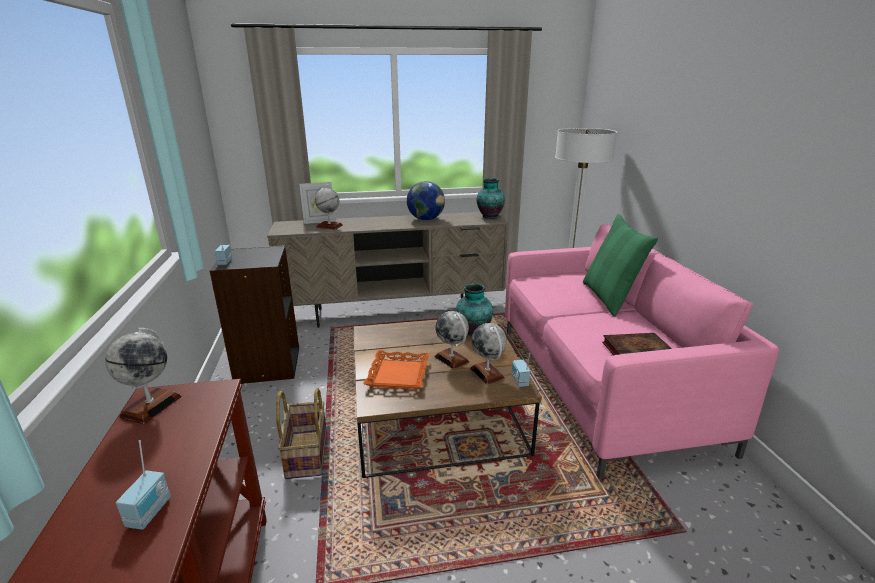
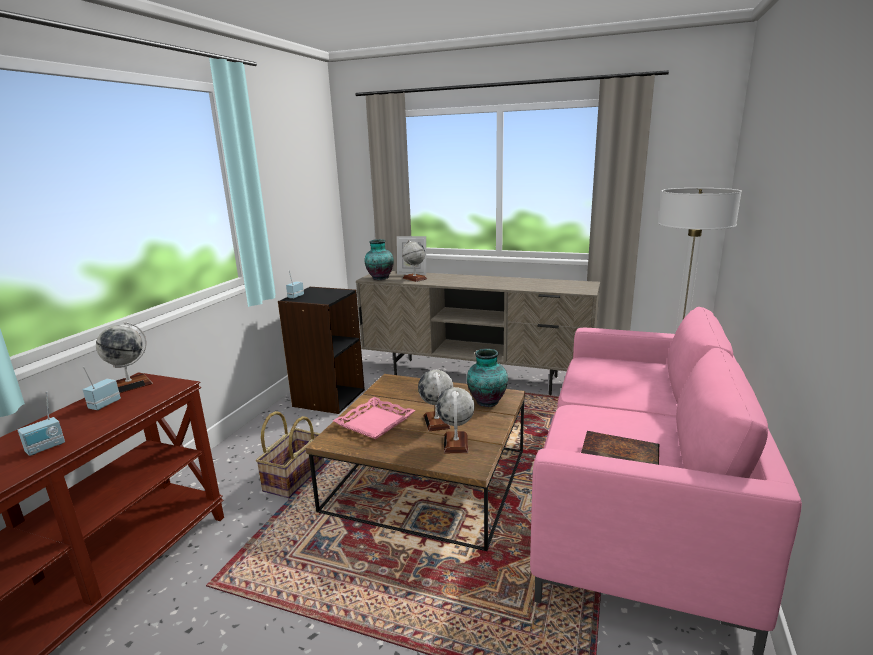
camera: 30 degrees right, 5 degrees down
orange tray [363,350,429,390] -> pink tray [333,397,416,439]
globe [407,181,445,220] -> none
vase [476,178,505,219] -> vase moved to [364,239,394,280]
radio [512,353,530,387] -> radio moved to [83,367,121,410]
green pillow [583,214,658,317] -> none

